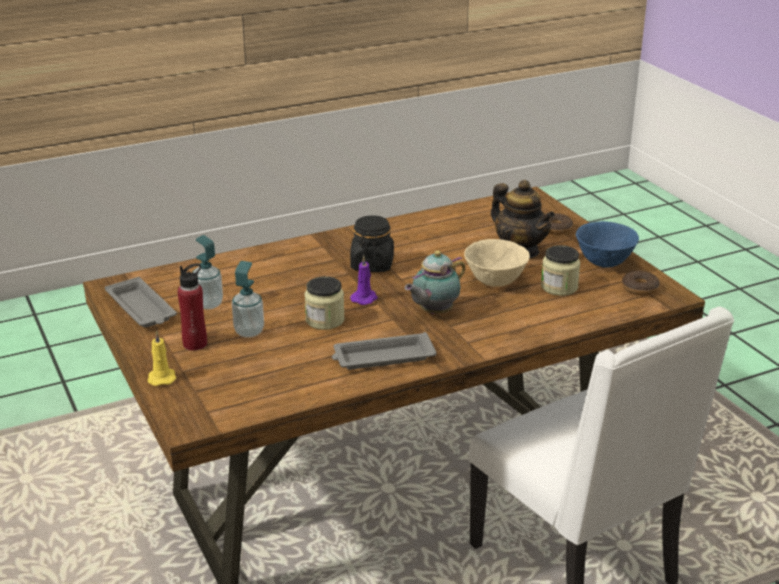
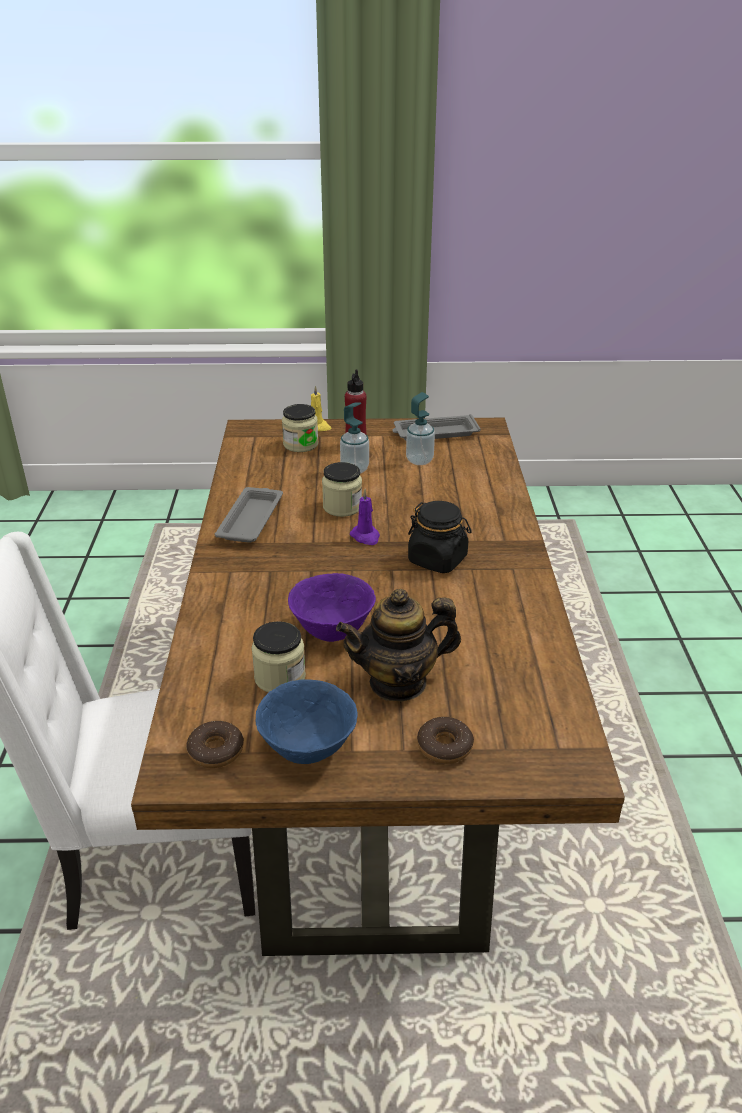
camera: 115 degrees right, 5 degrees up
teapot [405,250,465,314] -> none
beige bowl [464,239,530,287] -> purple bowl [288,573,376,642]
none -> jar [282,404,318,452]

